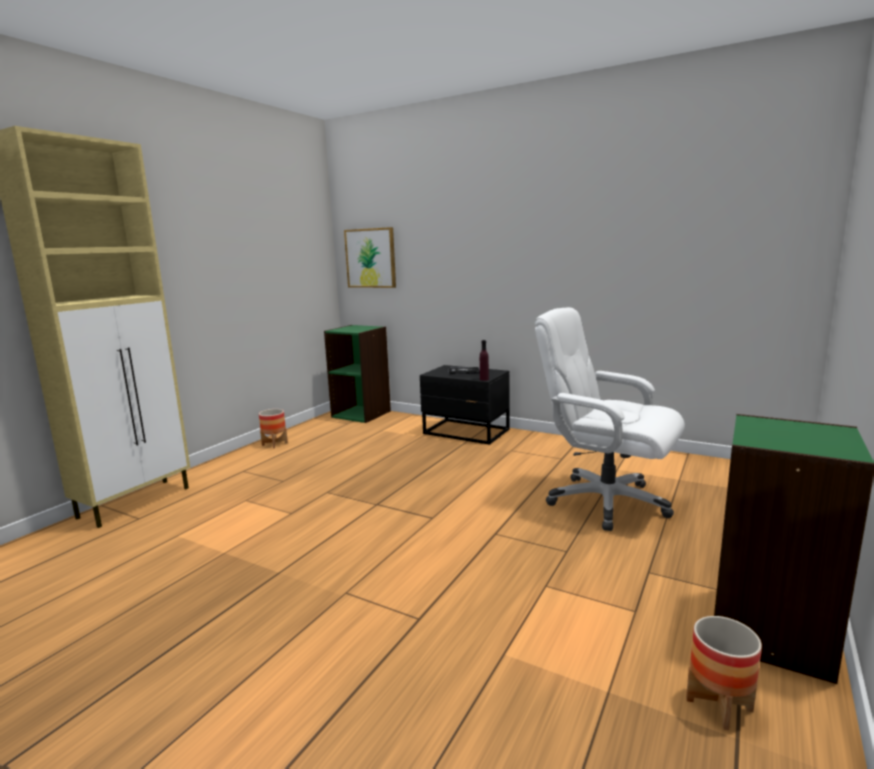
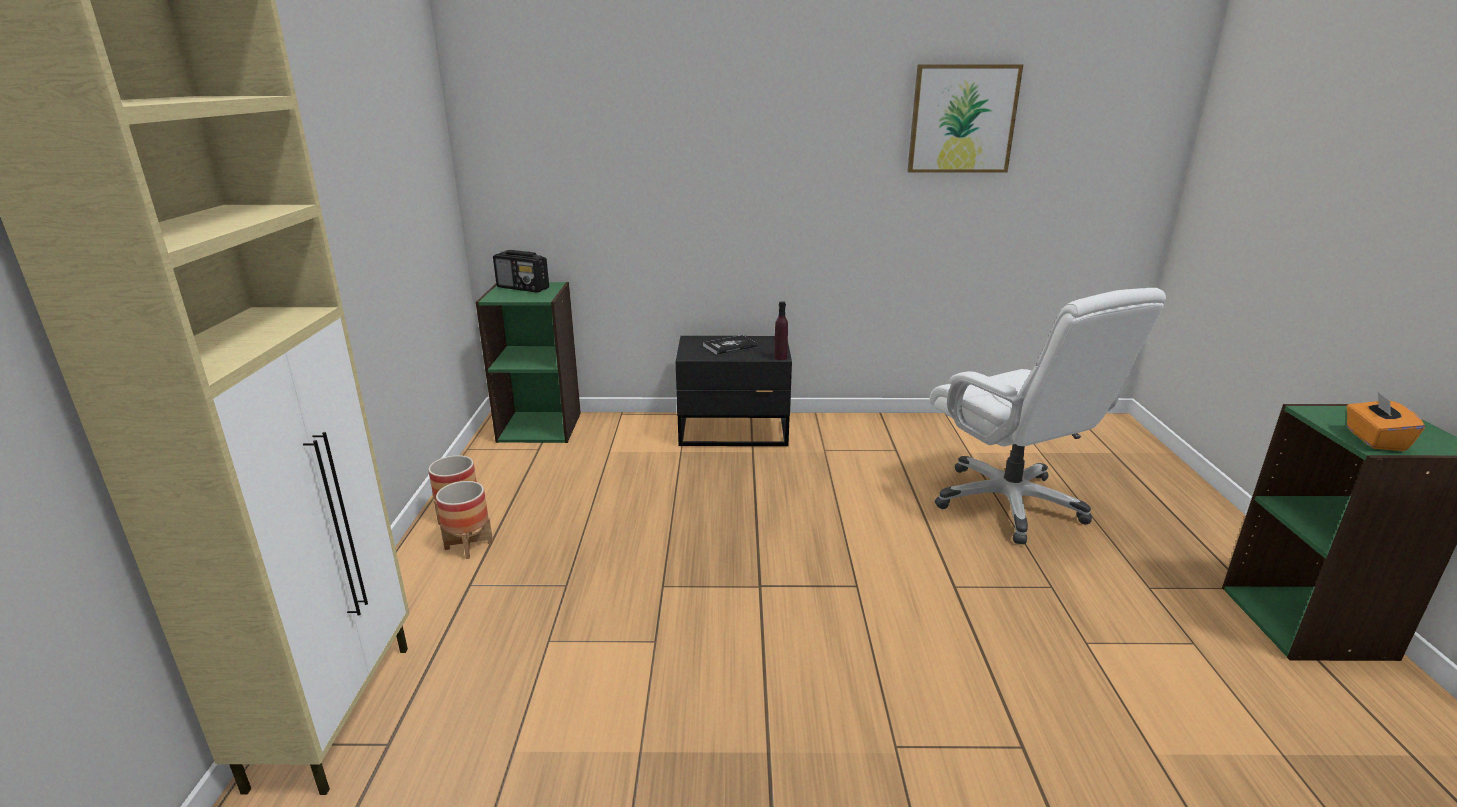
camera: 30 degrees left, 10 degrees up
picture [344,227,396,288] -> picture moved to [907,64,1023,173]
white office chair [535,307,685,531] -> white office chair turned 120 degrees counterclockwise [929,288,1166,544]
planter [686,616,762,730] -> planter moved to [436,481,493,559]
none -> radio [493,250,549,292]
none -> orange tissue box [1346,392,1425,451]

